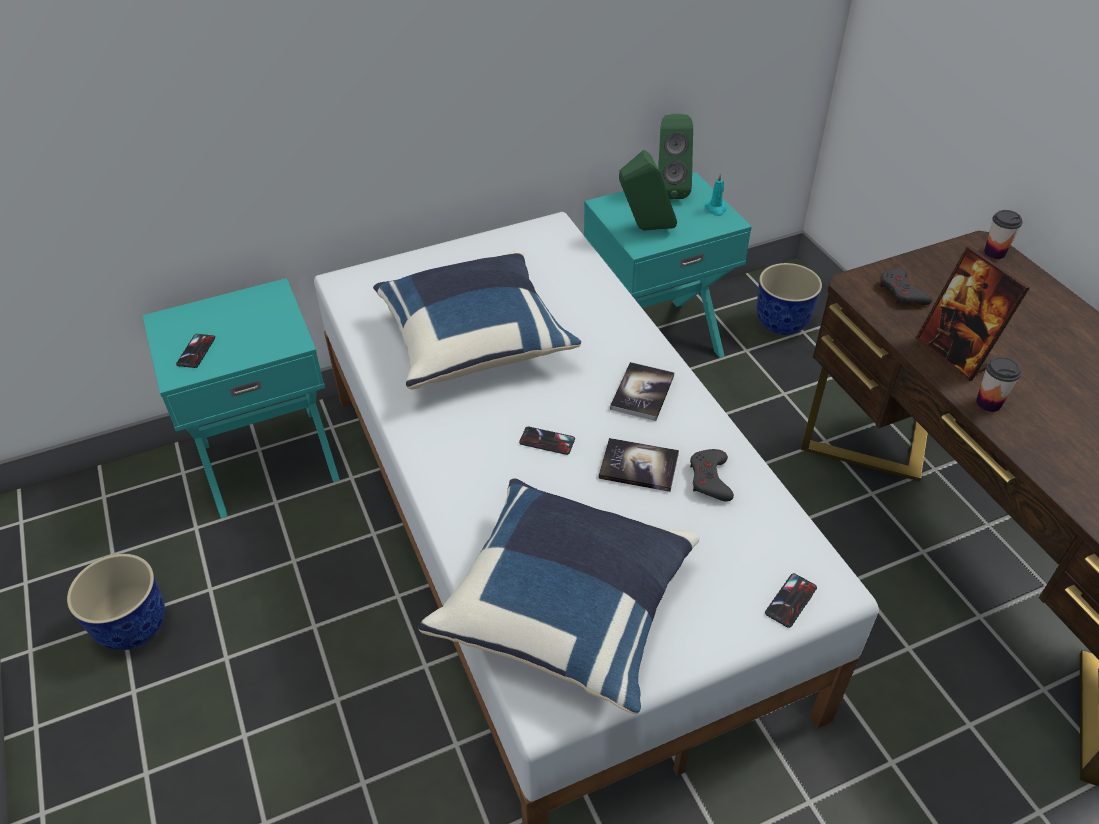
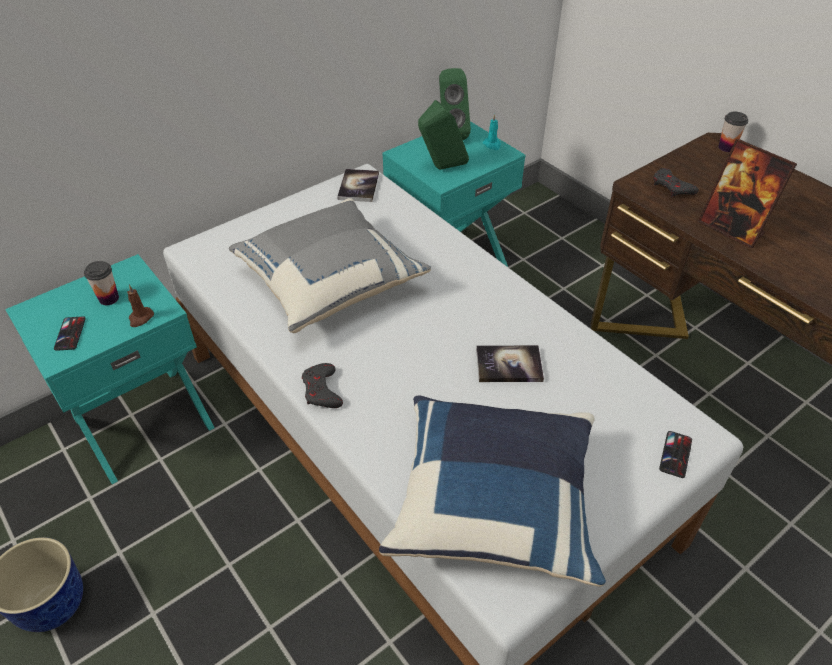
camera: 15 degrees left, 0 degrees up
blue pillow [373,250,581,390] -> grey pillow [229,198,431,333]
phone [519,427,575,455] -> none
book [610,362,675,421] -> book moved to [337,169,379,202]
grey game controller [690,449,734,502] -> grey game controller moved to [302,363,343,408]
planter [757,263,822,335] -> none
cup [976,356,1022,412] -> cup moved to [84,261,119,305]
none -> brown candle [127,285,154,327]

